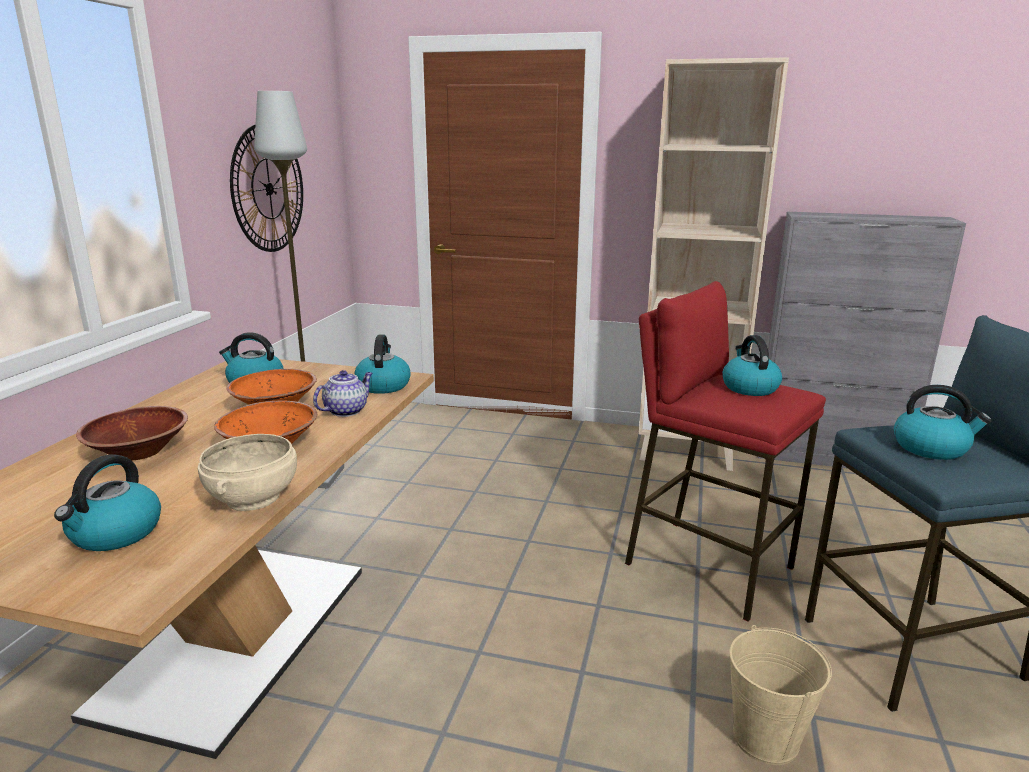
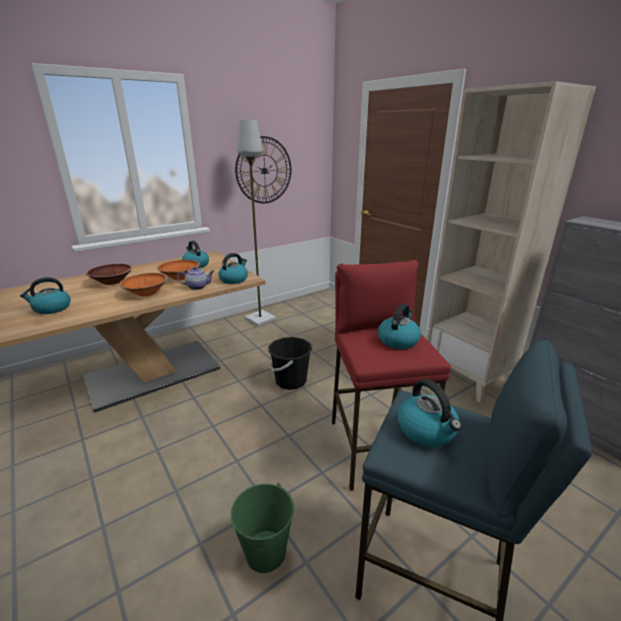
camera: 40 degrees right, 5 degrees up
beige bowl [198,434,297,511] -> none
beige bucket [729,625,832,765] -> green bucket [231,483,294,573]
none -> black bucket [268,337,312,390]

